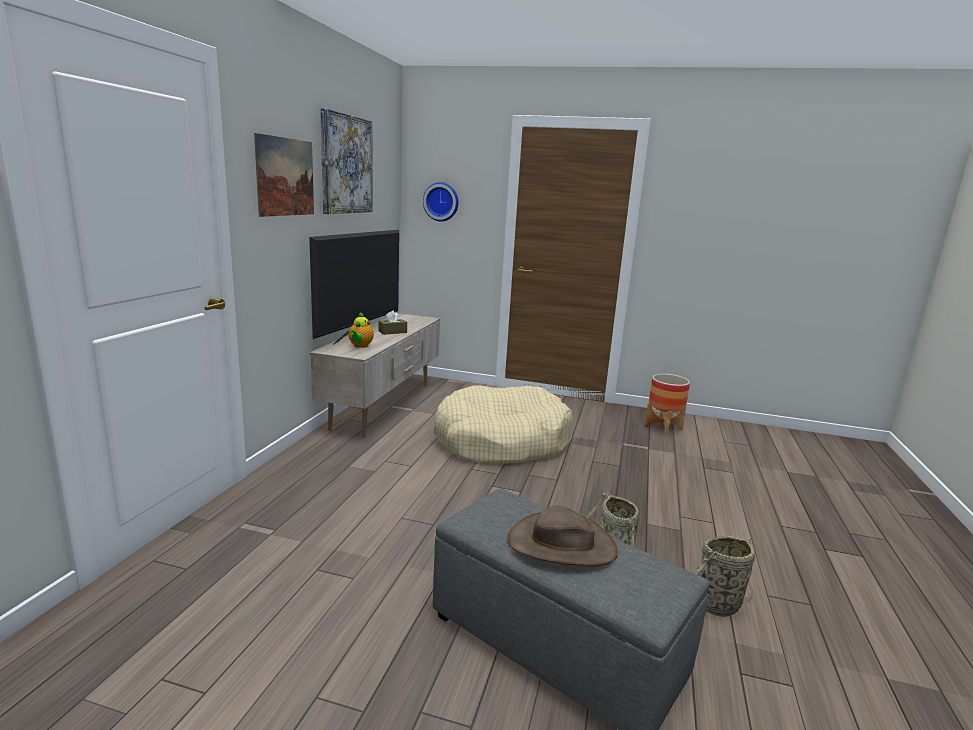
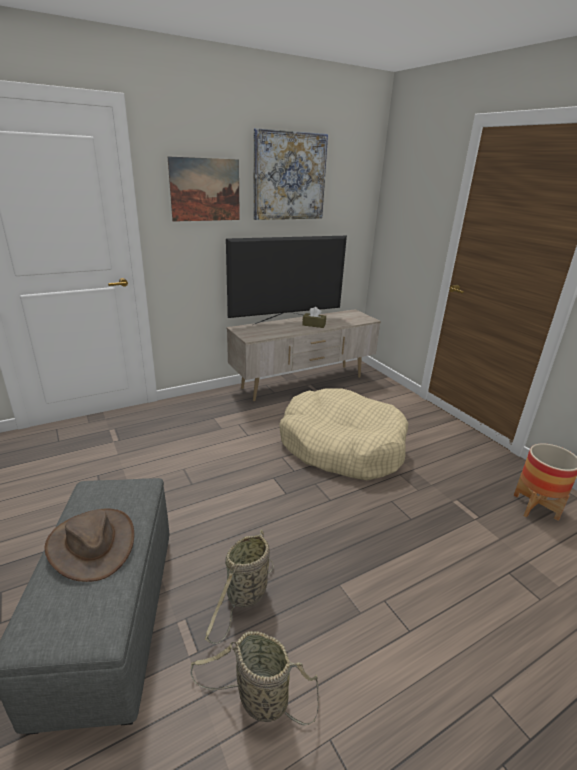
camera: 45 degrees right, 10 degrees up
teapot [349,312,374,348] -> none
wall clock [423,182,459,222] -> none

